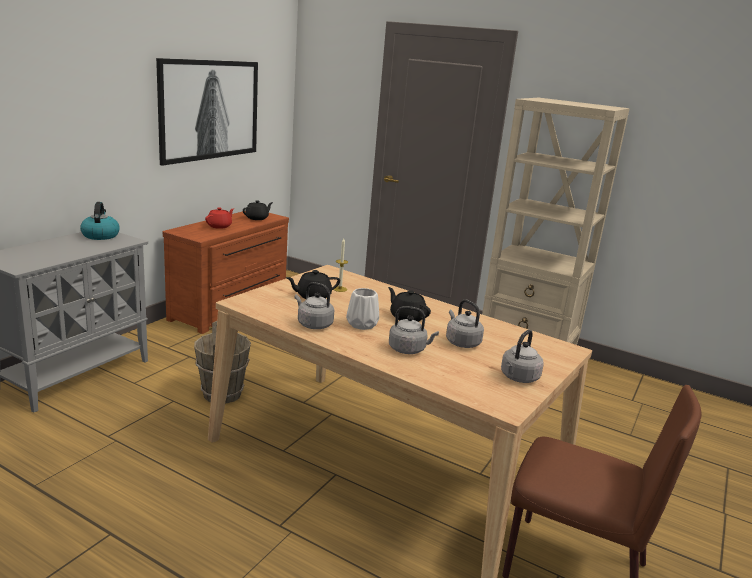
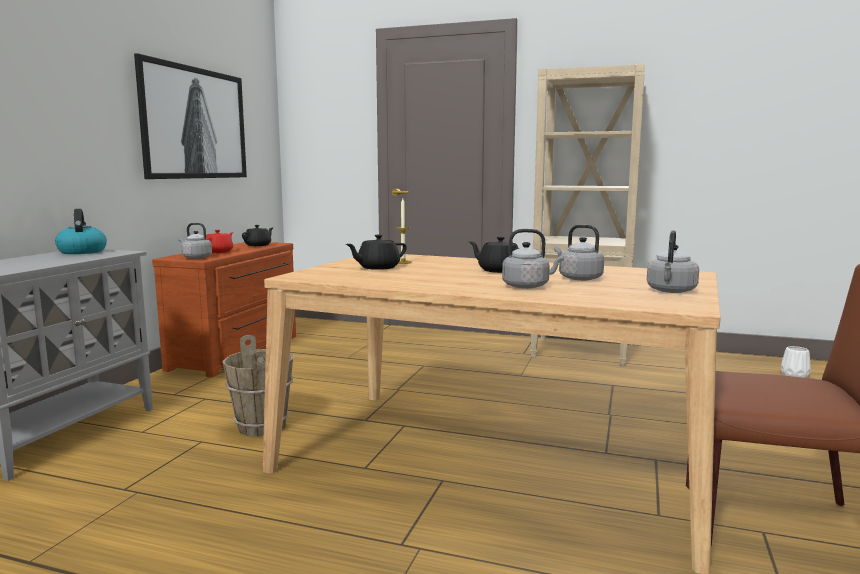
camera: 10 degrees left, 10 degrees down
grey kettle [295,282,334,329] -> grey kettle moved to [179,223,212,259]
white vase [346,288,379,330] -> white vase moved to [781,346,811,378]

